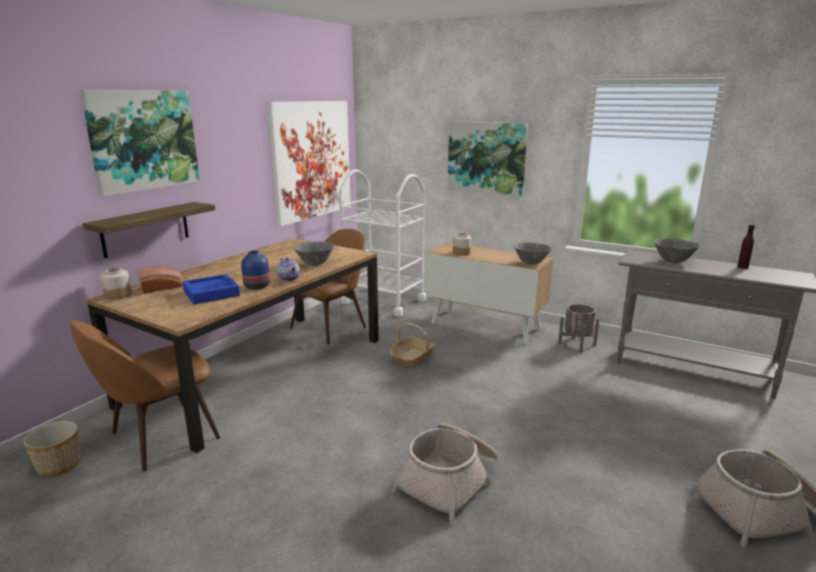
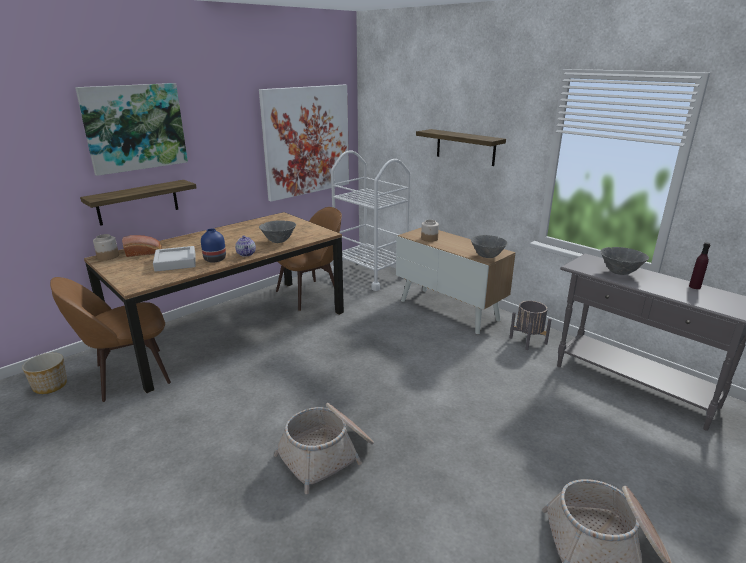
camera: 15 degrees right, 5 degrees up
blue tray [182,274,240,304] -> grey tray [153,246,195,272]
basket [390,323,435,367] -> none
picture [448,121,528,197] -> shelf [416,129,506,166]

